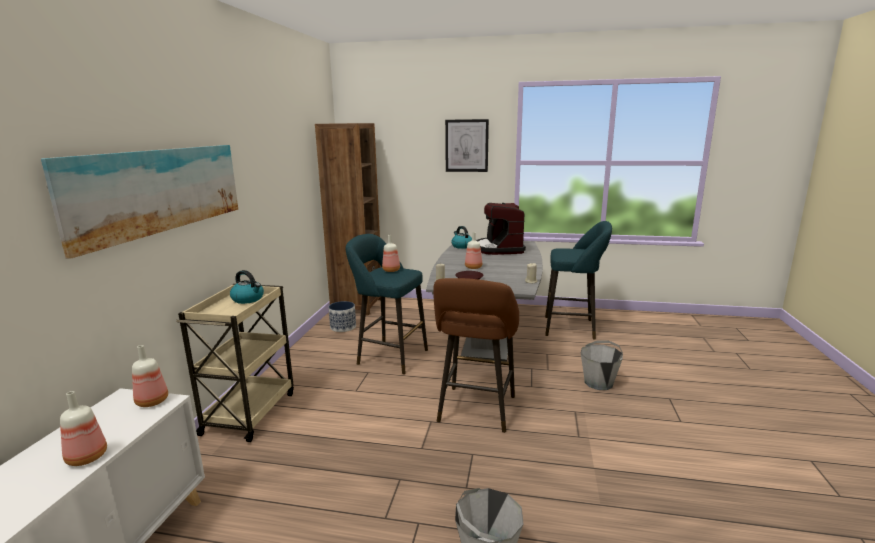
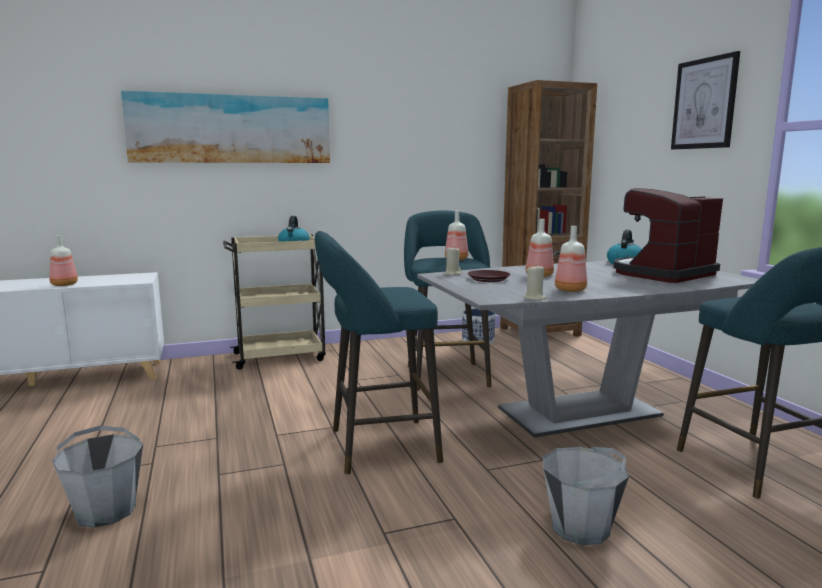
camera: 60 degrees right, 5 degrees down
bottle [132,345,168,407] -> bottle moved to [555,226,587,292]
brown stool [433,278,519,433] -> turquoise stool [315,231,443,474]

